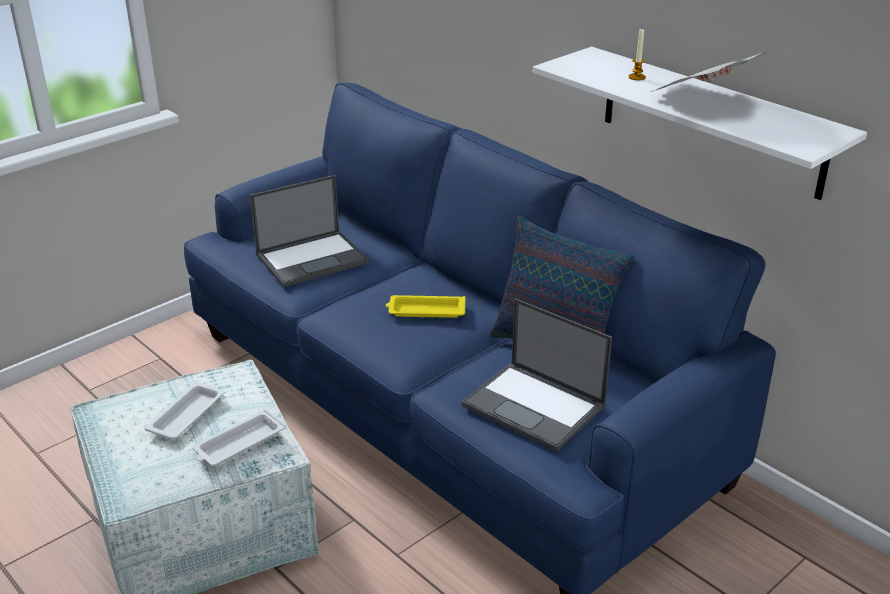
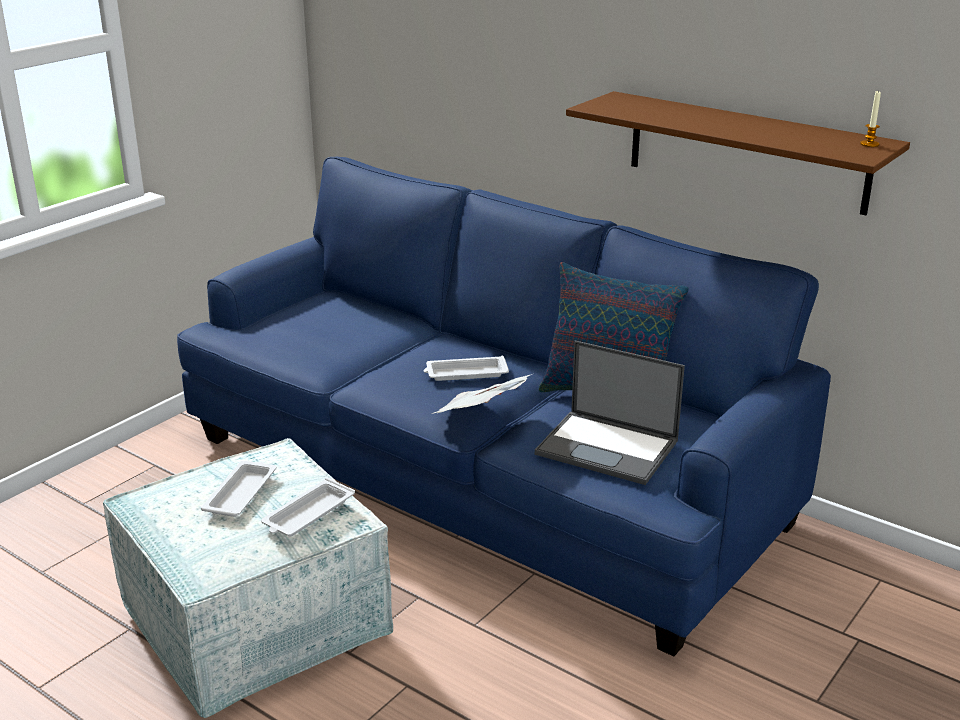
camera: 10 degrees left, 5 degrees down
laptop [250,175,369,287] -> none
yellow tray [386,295,466,318] -> white tray [424,356,509,381]
white shelf [533,47,867,200] -> brown shelf [566,91,910,215]
candle [629,29,646,80] -> candle moved to [860,90,881,147]
newspaper [650,52,767,92] -> newspaper moved to [432,374,532,414]

